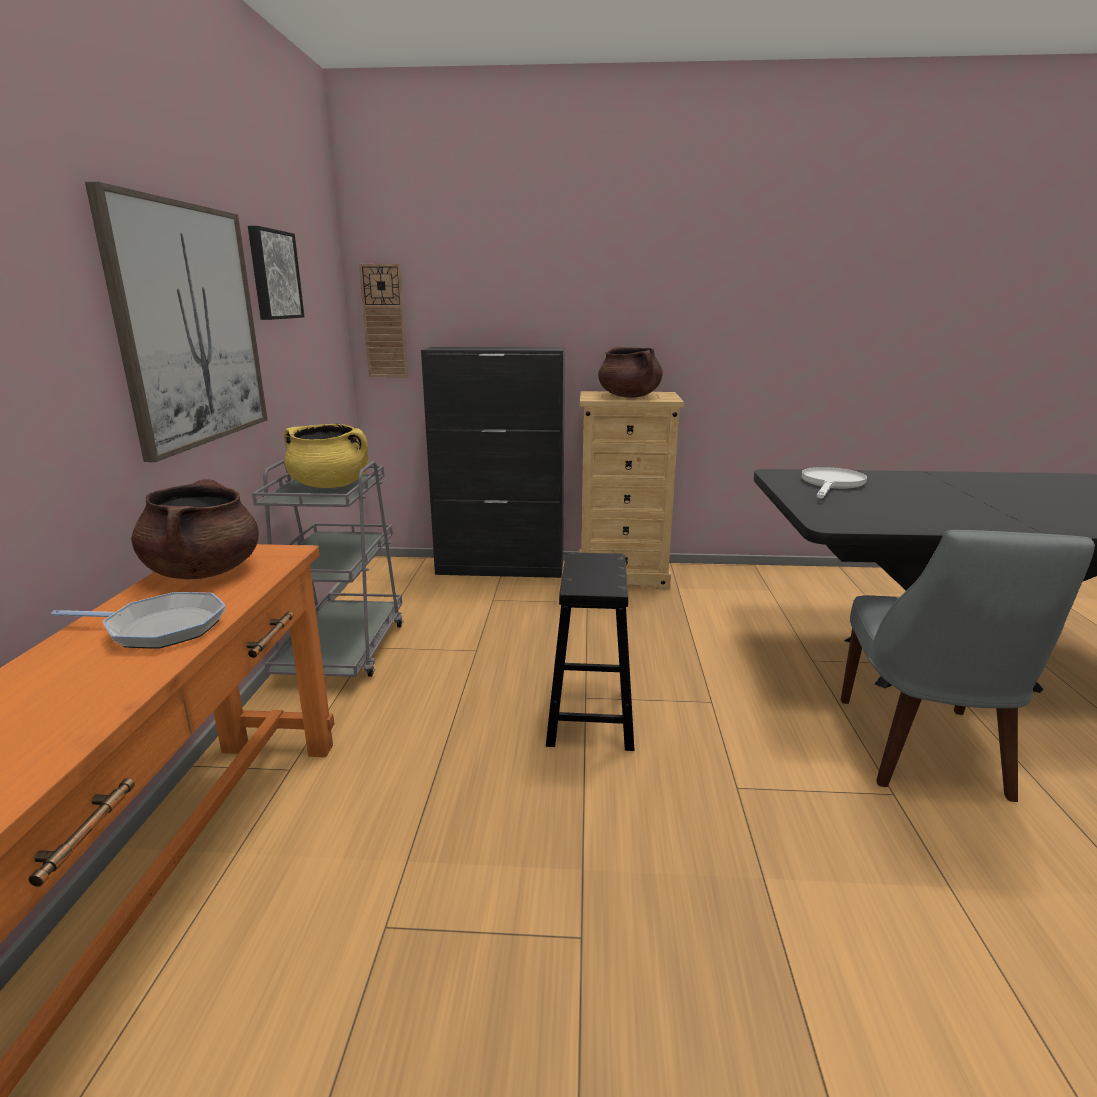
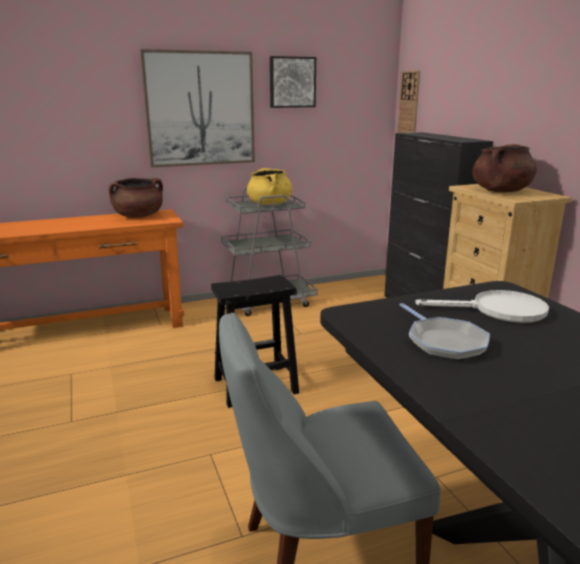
camera: 65 degrees right, 0 degrees up
frying pan [51,592,226,648] -> frying pan moved to [400,303,490,360]

